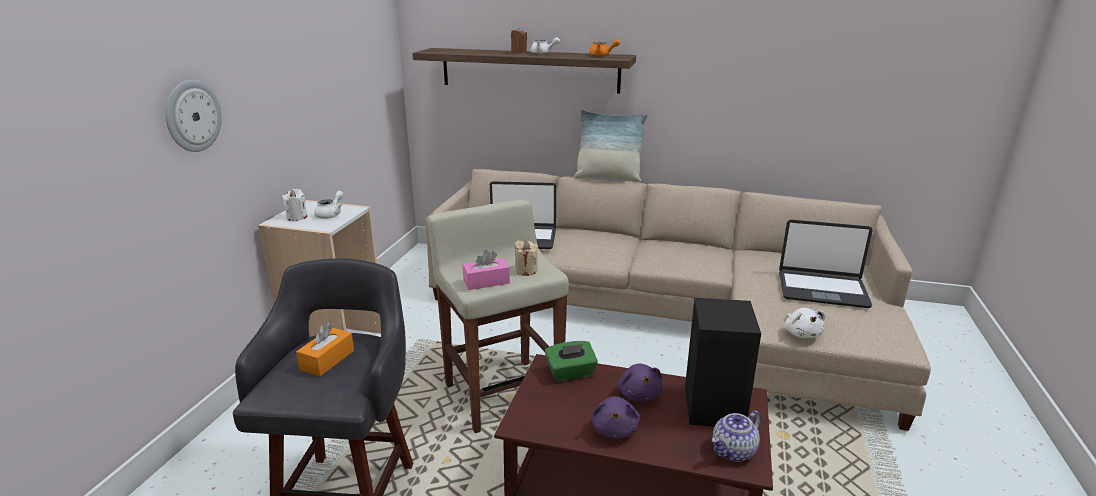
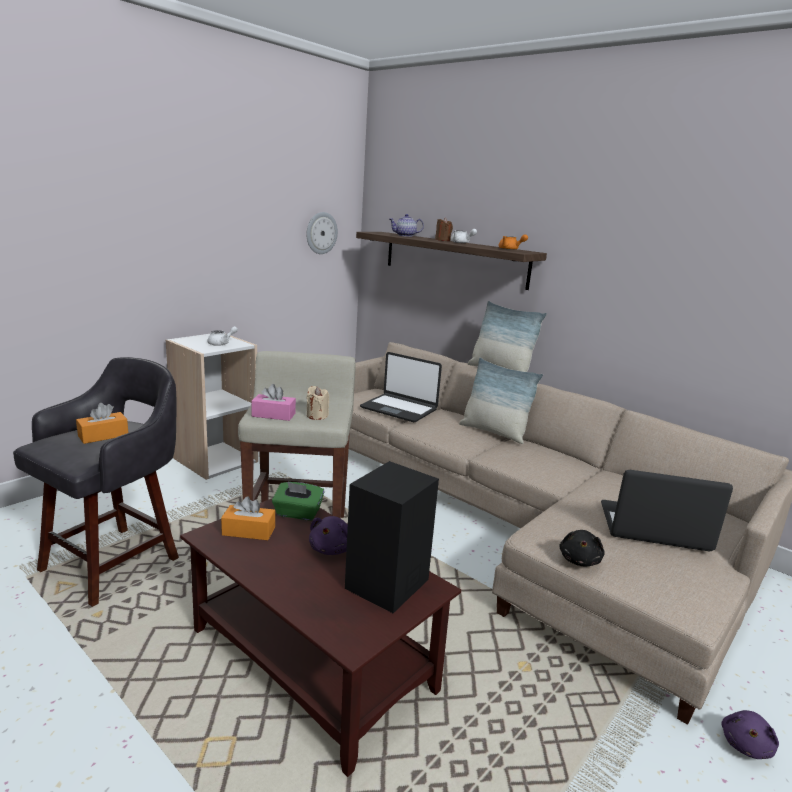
camera: 25 degrees right, 5 degrees down
wall clock [166,80,222,152] -> wall clock moved to [306,212,338,254]
white candle [282,189,308,221] -> none
purple plush toy [591,396,640,439] -> purple plush toy moved to [721,710,779,759]
teapot [712,410,761,462] -> teapot moved to [390,214,424,237]
laptop [779,220,873,308] -> laptop turned 150 degrees clockwise [601,470,733,551]
white plush toy [784,308,825,338] -> black plush toy [559,530,605,566]
none -> orange tissue box [221,496,275,540]
none -> pillow [459,357,543,444]

